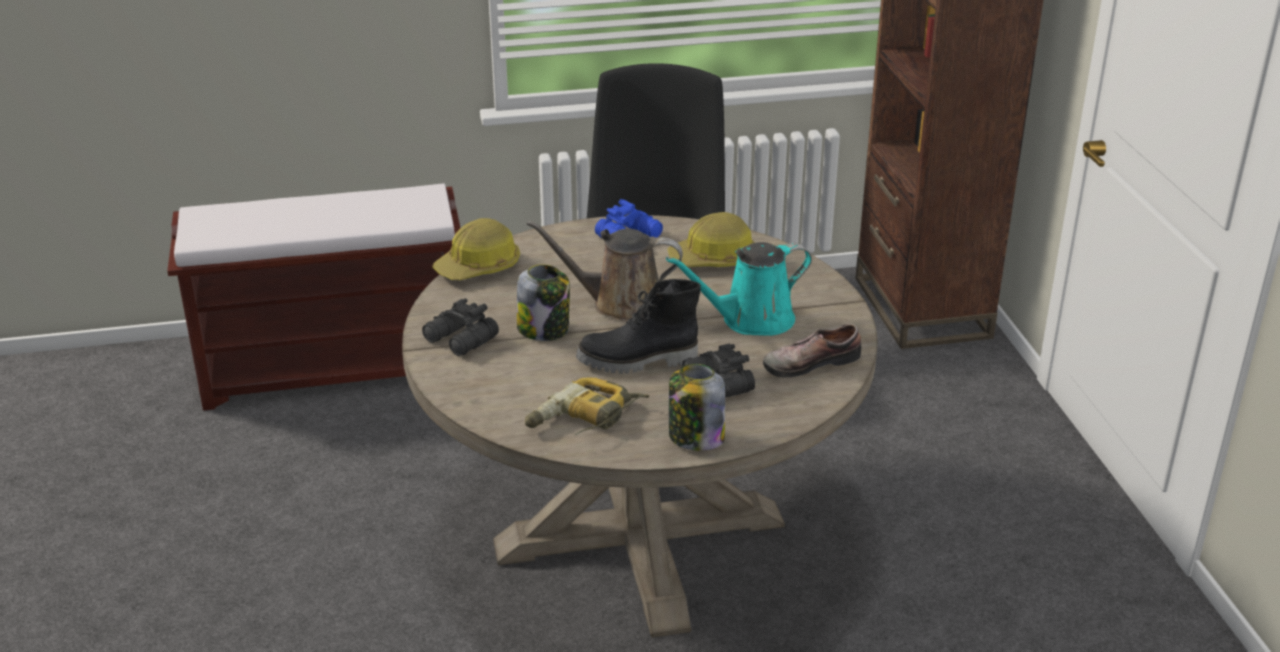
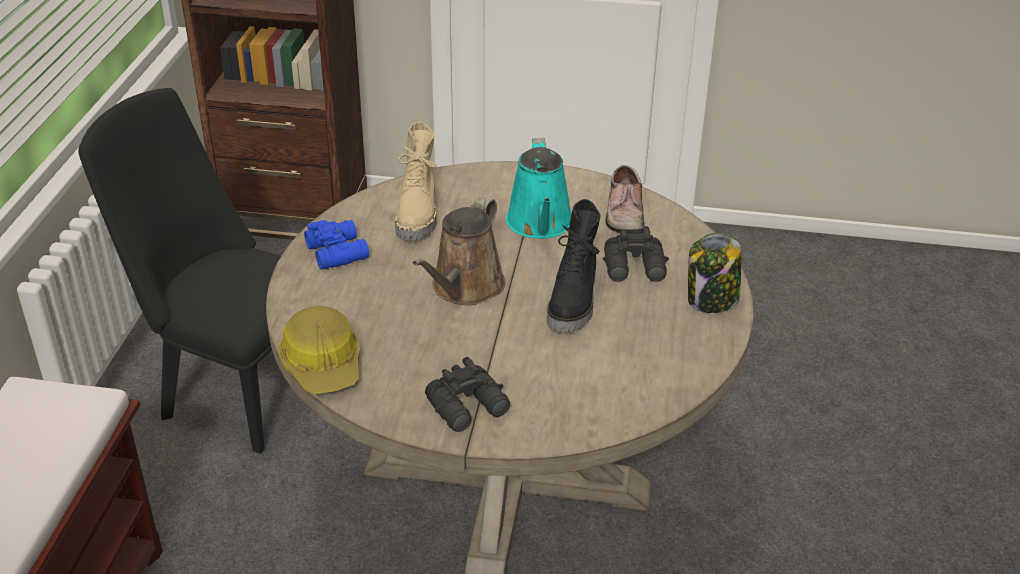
camera: 70 degrees left, 5 degrees up
jar [517,264,570,341] -> none
power drill [525,377,649,435] -> none
hard hat [668,212,755,267] -> beige boot [395,122,437,240]

